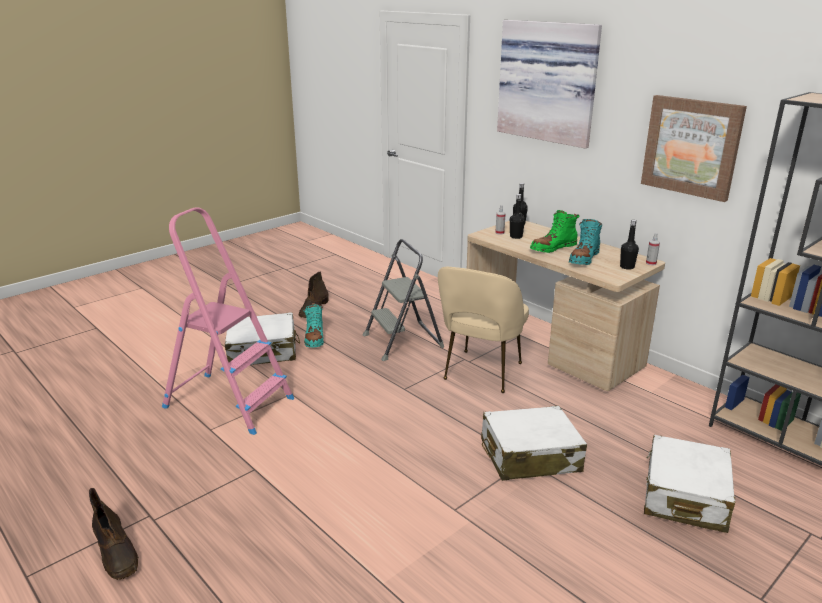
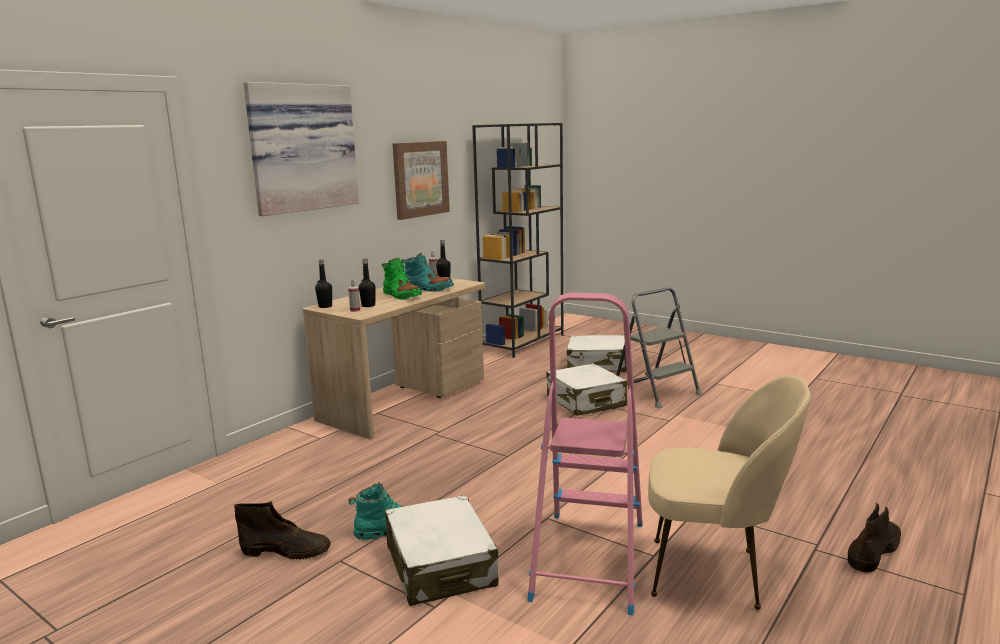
camera: 100 degrees left, 10 degrees down
grey step ladder [362,239,444,361] -> grey step ladder moved to [616,288,703,409]
beige chair [438,267,529,393] -> beige chair moved to [648,375,811,610]

